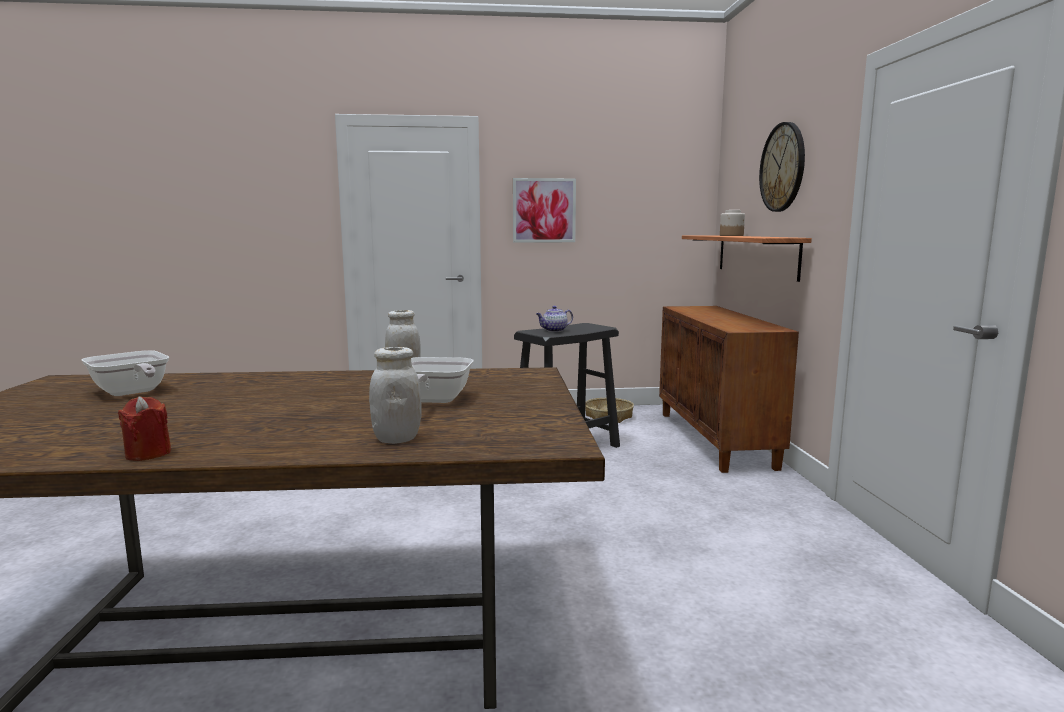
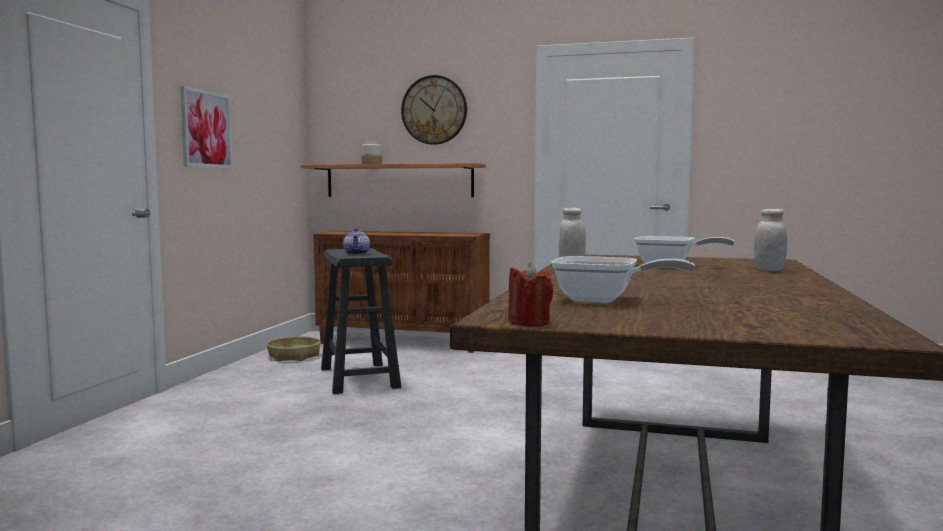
camera: 70 degrees left, 5 degrees down
frying pan [82,350,169,396] -> frying pan turned 45 degrees clockwise [551,256,695,303]
red candle [118,396,171,461] -> red candle moved to [508,263,553,326]

